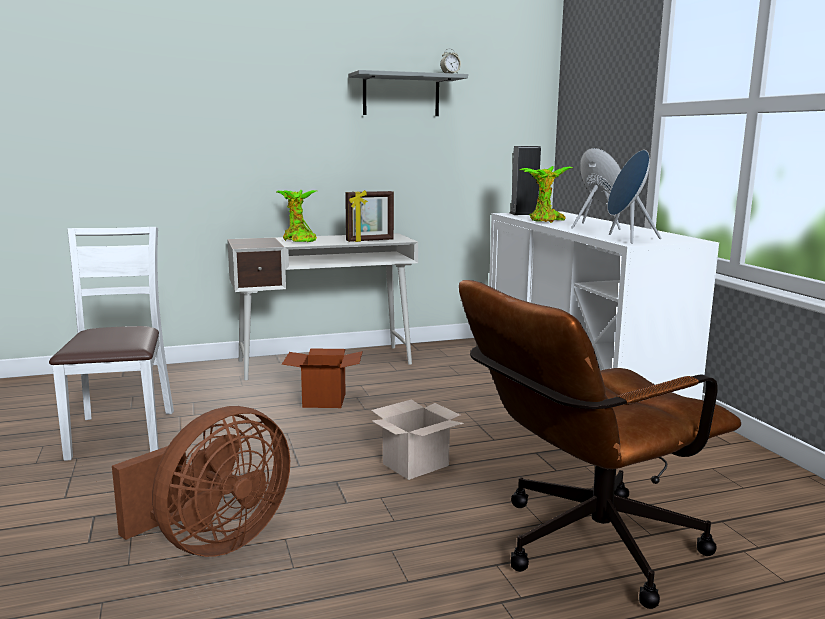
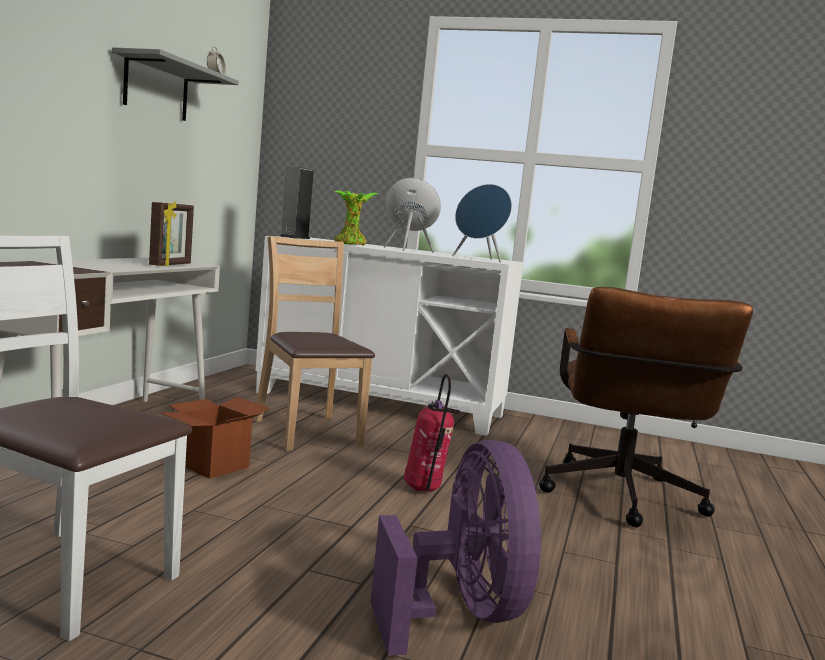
camera: 55 degrees left, 5 degrees down
brown fan [112,406,290,557] -> purple fan [370,440,541,656]
potted plant [276,190,317,242] -> none
cardboard box [371,399,464,480] -> fire extinguisher [404,374,461,492]
none -> brown chair [254,236,375,451]

